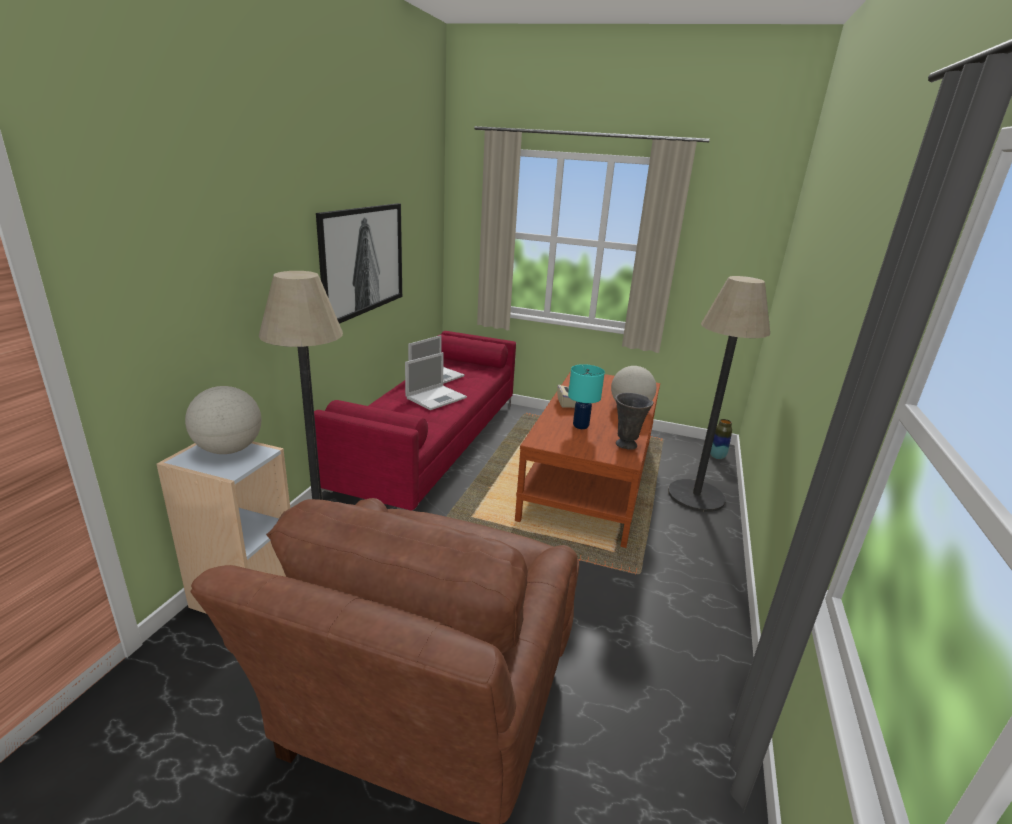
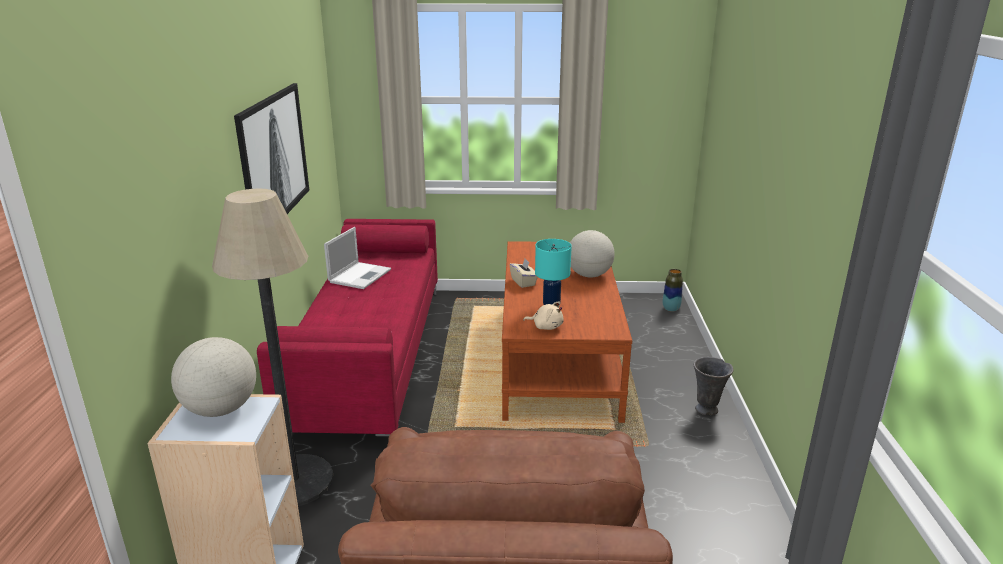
camera: 15 degrees left, 0 degrees up
laptop [405,352,467,410] -> none
grey vase [615,393,653,450] -> grey vase moved to [694,357,733,415]
floor lamp [668,276,770,512] -> none
none -> beige plush toy [523,301,564,330]

